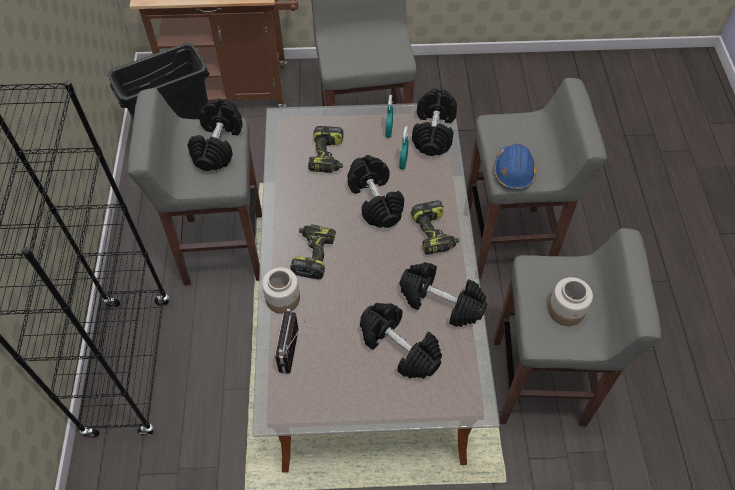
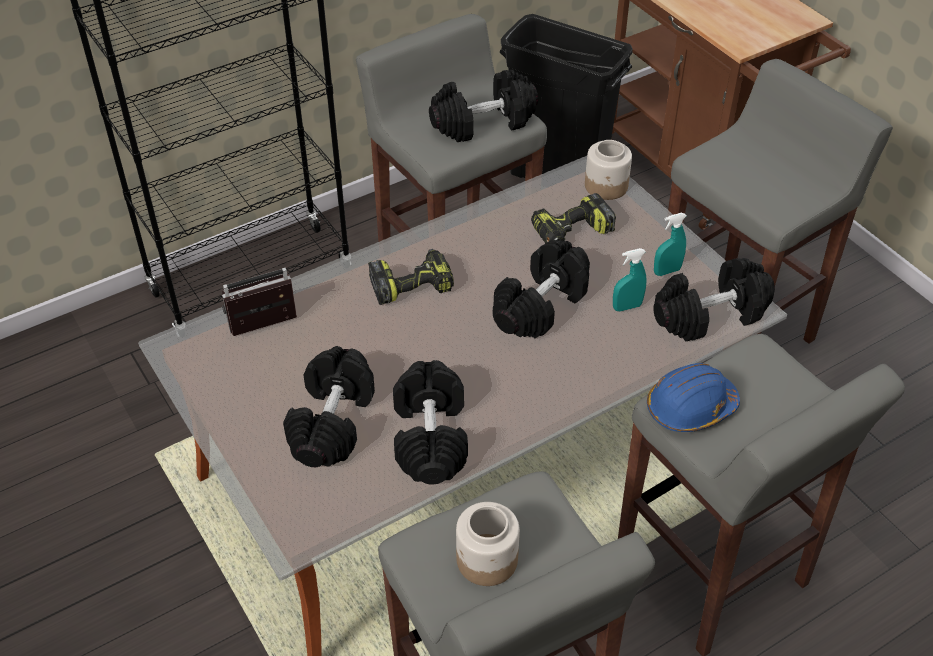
camera: 60 degrees right, 10 degrees down
jar [262,267,300,314] -> jar moved to [585,140,632,200]
power drill [411,200,459,255] -> none

